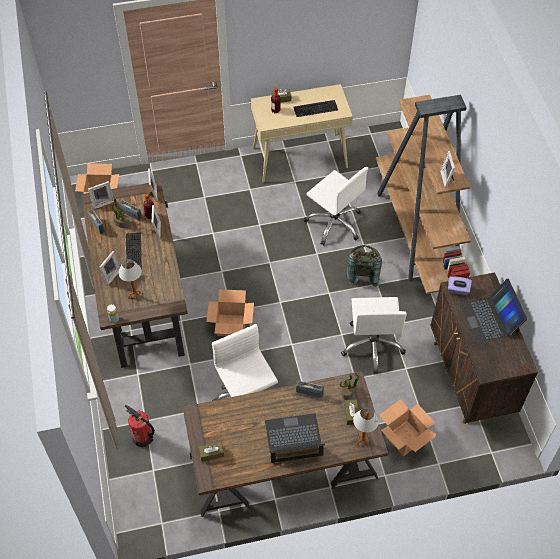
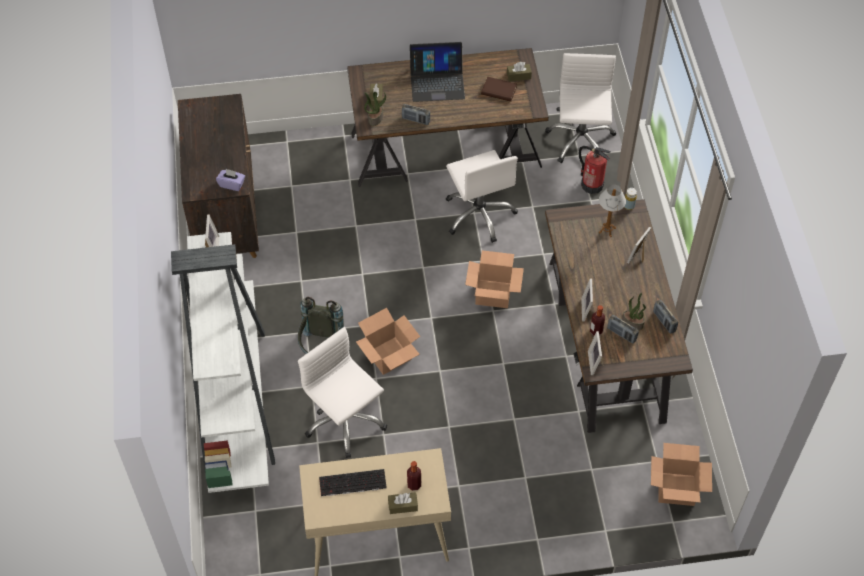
camera: 175 degrees left, 0 degrees up
picture frame [88,181,114,209] -> none
keyboard [125,233,142,270] -> none
white office chair [341,297,407,374] -> white office chair moved to [545,53,616,163]
table lamp [353,407,379,447] -> none
brown bookcase [376,95,471,294] -> white bookcase [171,232,275,493]
cardboard box [379,399,437,456] -> cardboard box moved to [356,308,420,375]
laptop [460,279,527,344] -> none
none -> brown book [481,77,517,102]

